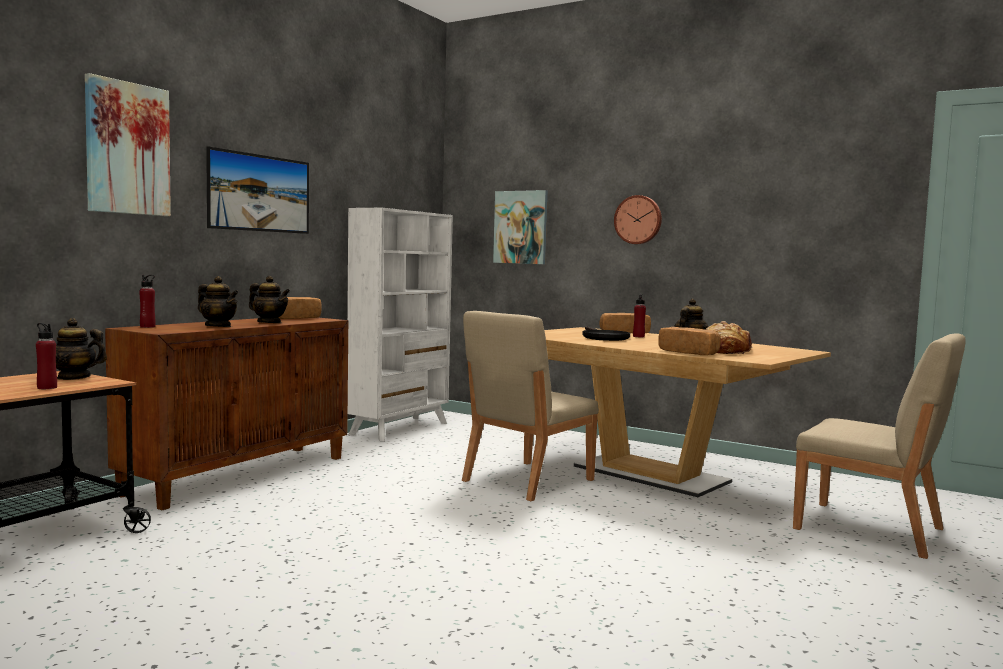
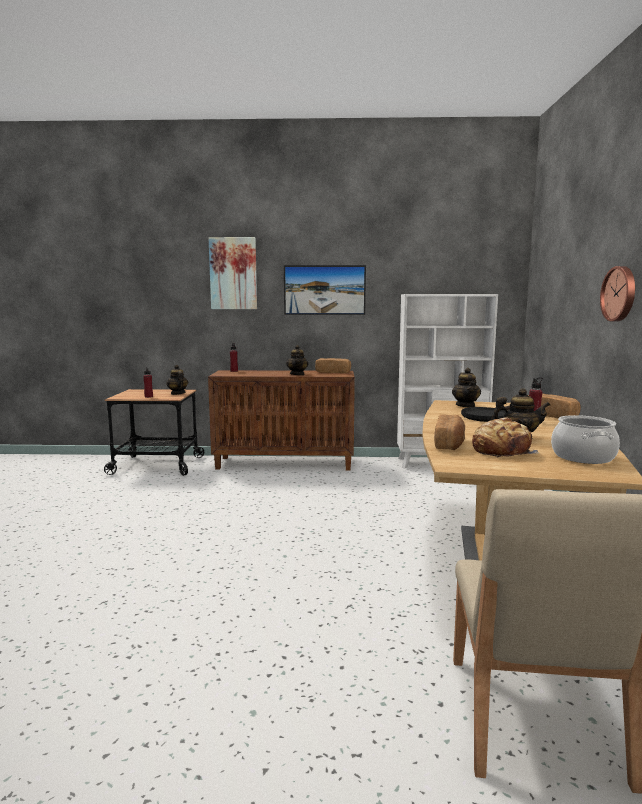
camera: 60 degrees right, 5 degrees up
teapot [198,276,239,327] -> teapot moved to [452,368,481,407]
beige chair [462,311,599,501] -> none
picture [493,190,548,264] -> none
none -> cooking pot [551,415,620,464]

